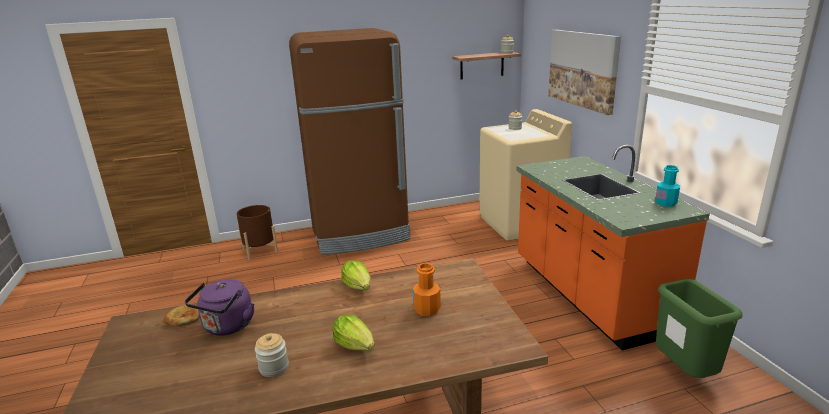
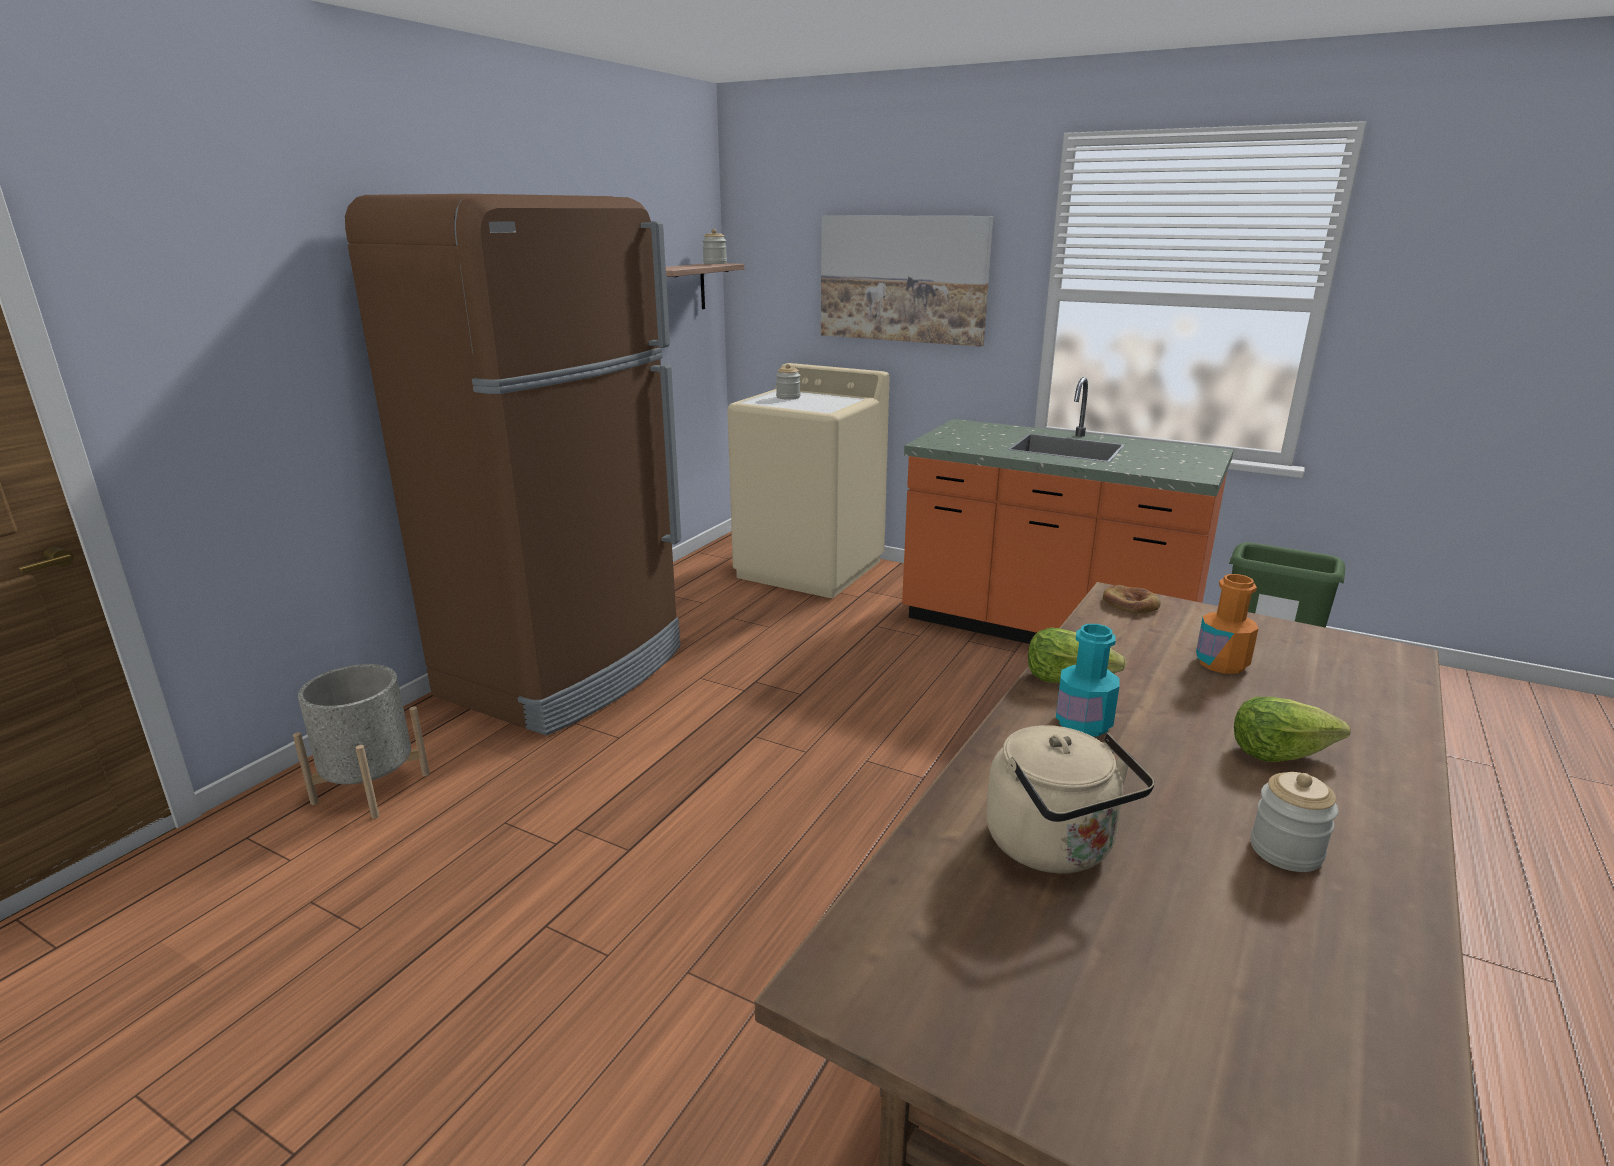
camera: 45 degrees left, 0 degrees up
bread [163,304,200,327] -> bread moved to [1103,585,1161,614]
purple kettle [185,279,254,336] -> beige kettle [986,725,1155,874]
brown planter [237,205,278,260] -> grey planter [293,664,430,819]
turquoise bottle [655,165,680,207] -> turquoise bottle moved to [1056,624,1119,736]

